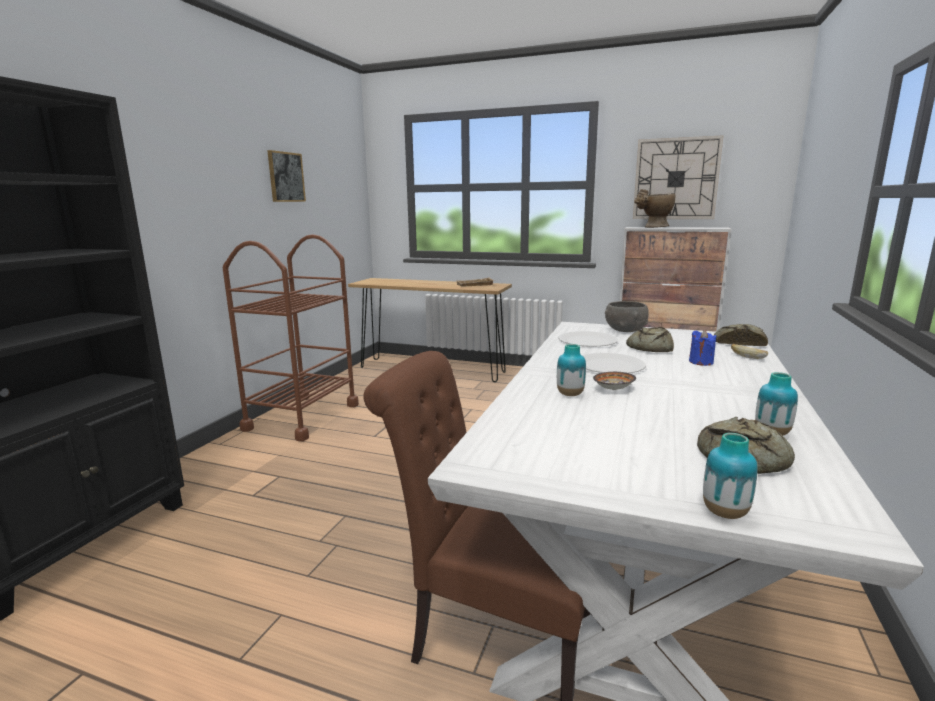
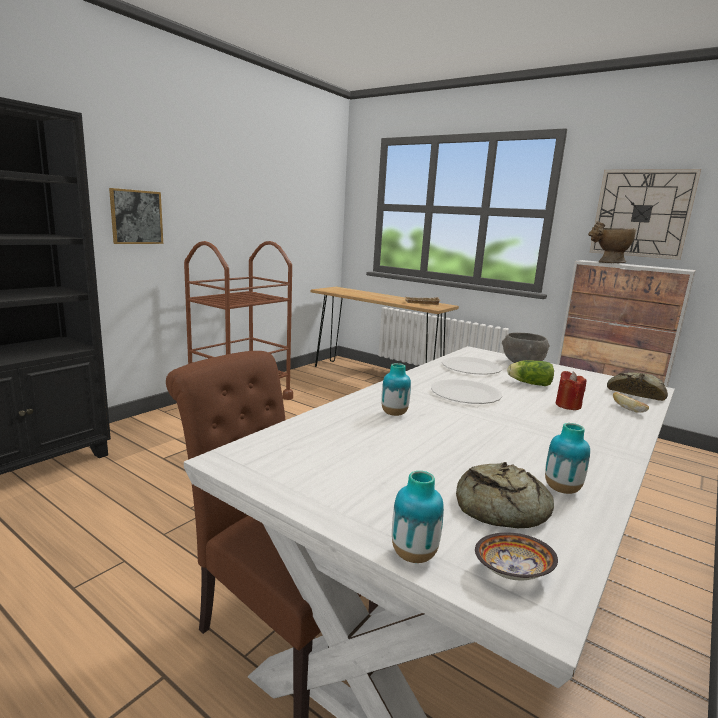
camera: 15 degrees right, 0 degrees up
picture [267,150,306,202] -> picture moved to [109,188,163,244]
bowl [593,372,636,390] -> bowl moved to [475,532,558,580]
bread [626,327,674,352] -> lettuce [507,360,554,386]
blue candle [689,330,716,366] -> red candle [556,371,586,410]

